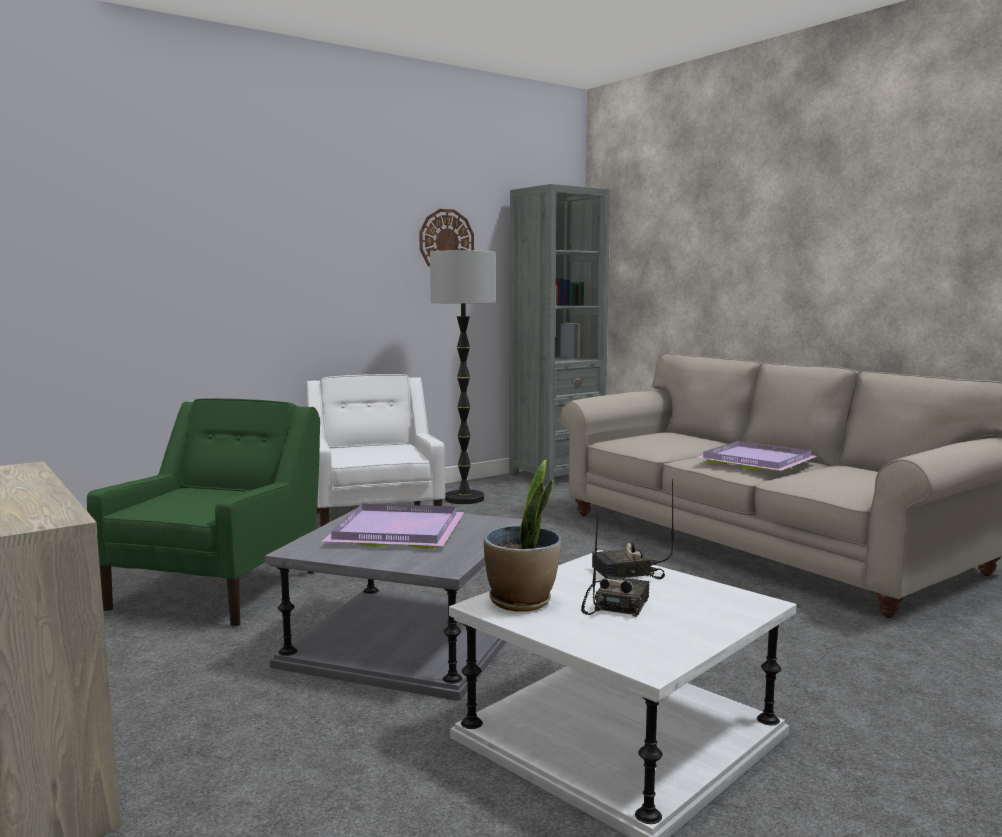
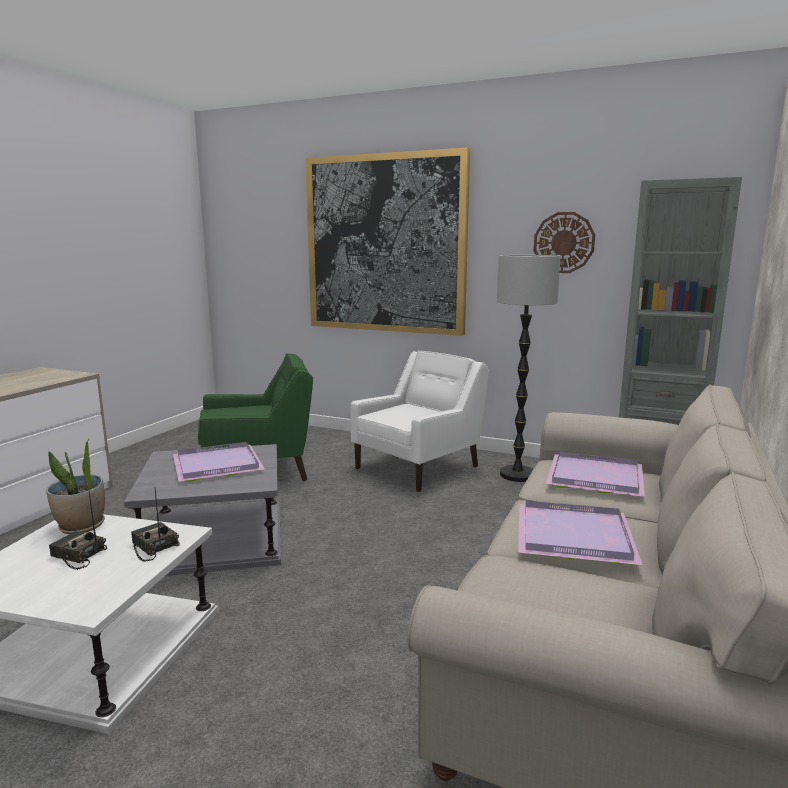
camera: 60 degrees right, 5 degrees up
radio [581,514,650,617] -> radio turned 150 degrees counterclockwise [49,490,107,570]
none -> picture [305,147,470,336]
none -> purple tray [546,451,645,497]

